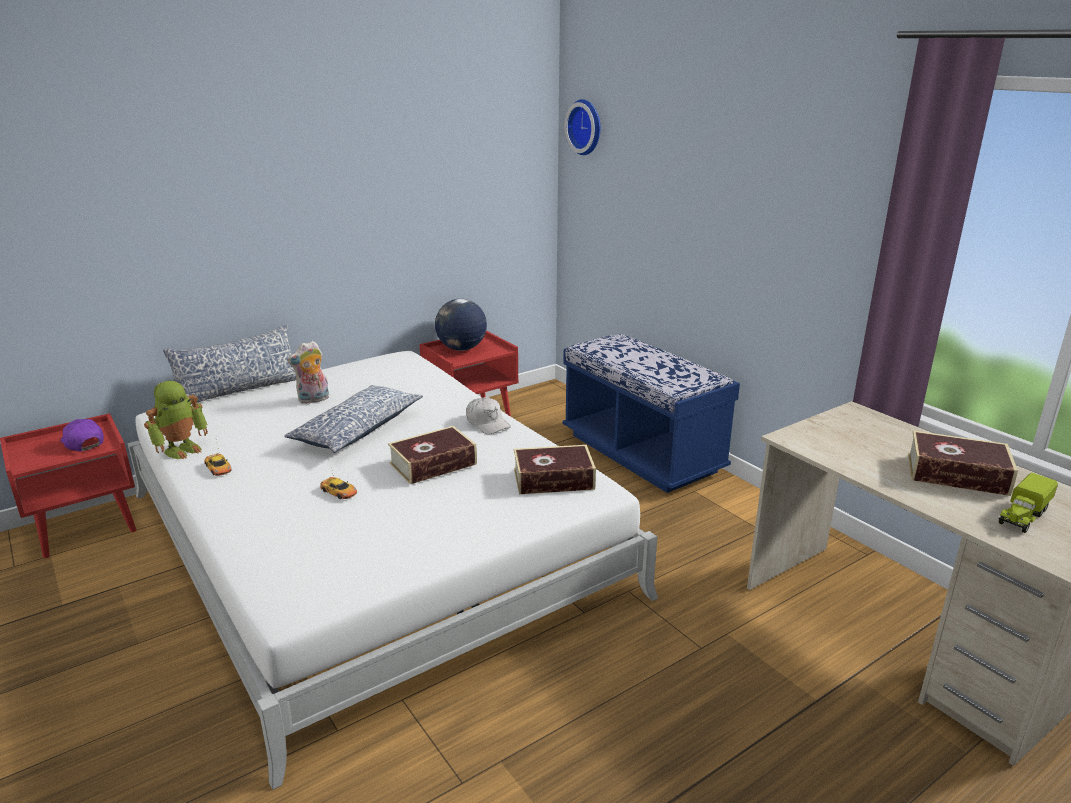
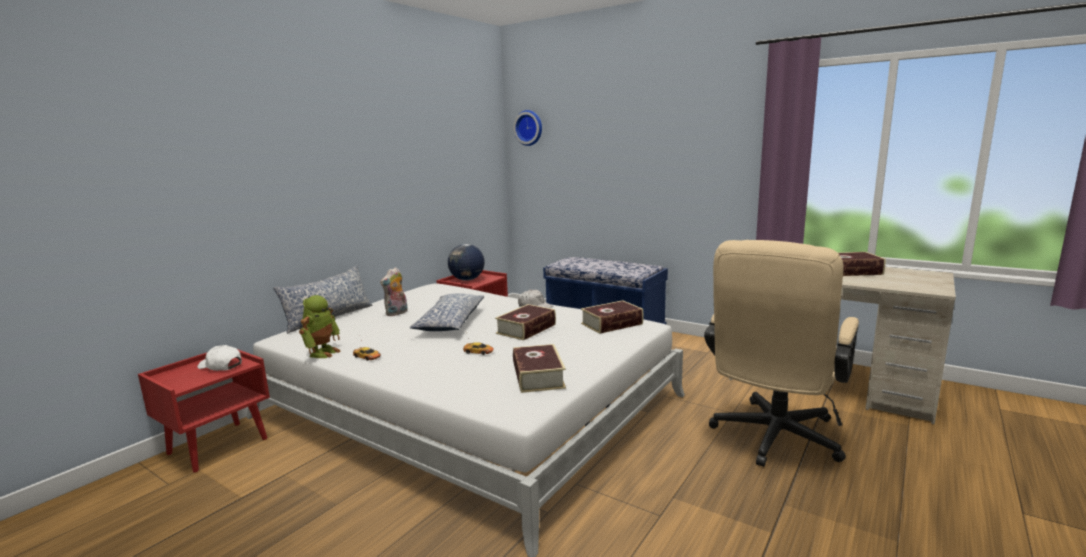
camera: 20 degrees left, 10 degrees down
purple cap [61,419,104,451] -> white cap [197,345,242,371]
toy truck [999,473,1058,533] -> none
none -> book [513,344,566,393]
none -> beige office chair [704,240,859,467]

